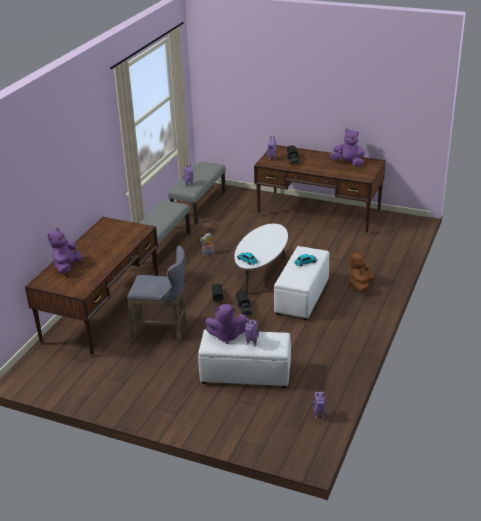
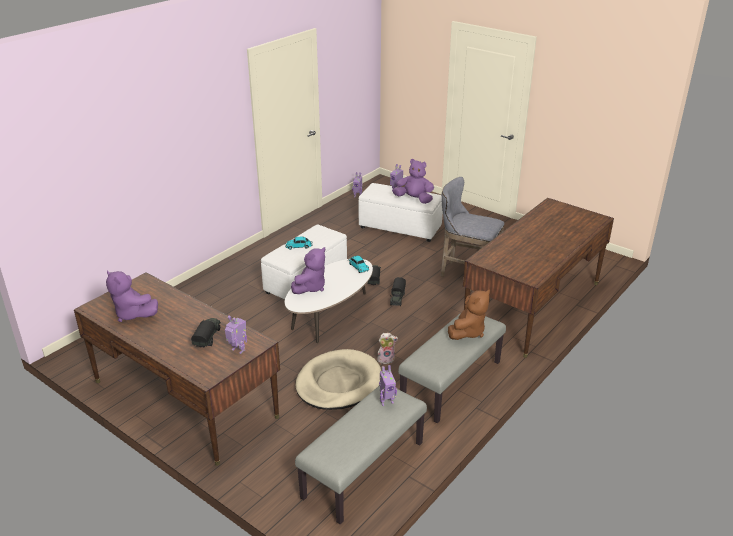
camera: 165 degrees left, 0 degrees up
purple plush toy [48,228,82,274] -> purple plush toy moved to [291,247,325,294]
brown plush toy [349,251,374,292] -> brown plush toy moved to [448,290,490,340]
none -> beige dog bed [295,349,381,410]

